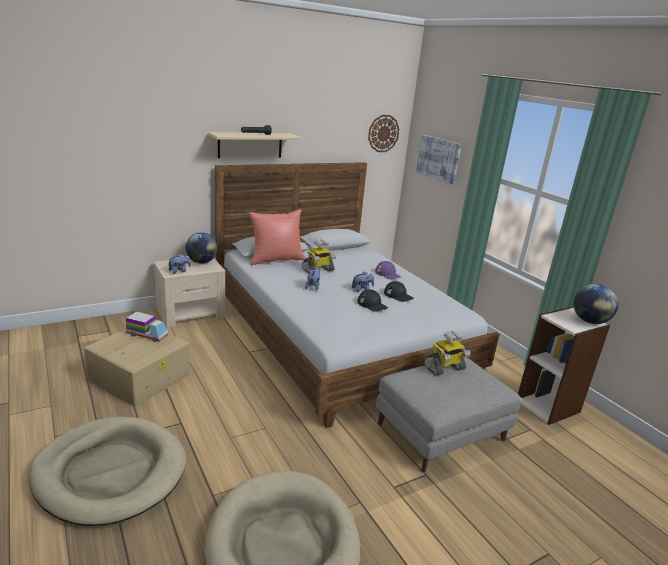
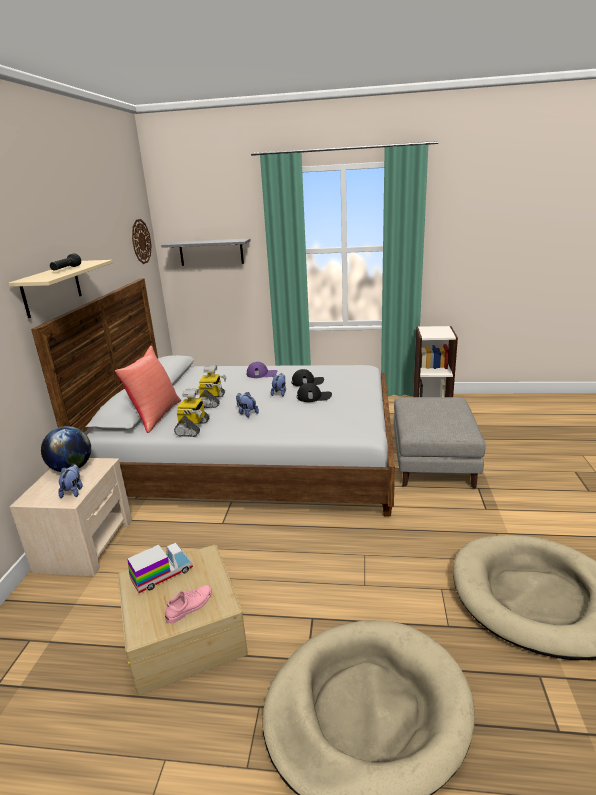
camera: 50 degrees left, 0 degrees up
picture [416,135,462,185] -> grey shelf [161,239,251,266]
toy robot [424,331,471,376] -> toy robot moved to [174,389,211,437]
globe [573,284,619,324] -> none
none -> pink shoe [165,585,212,623]

